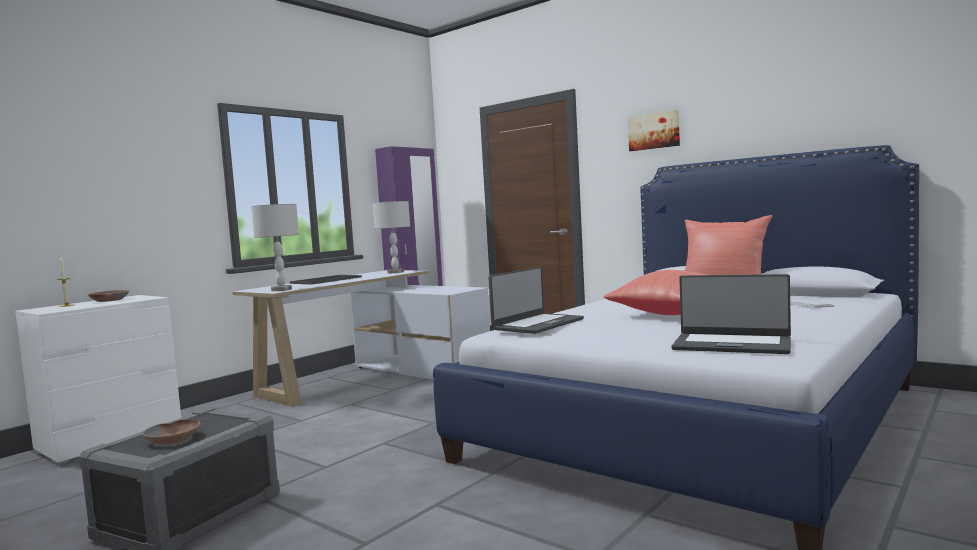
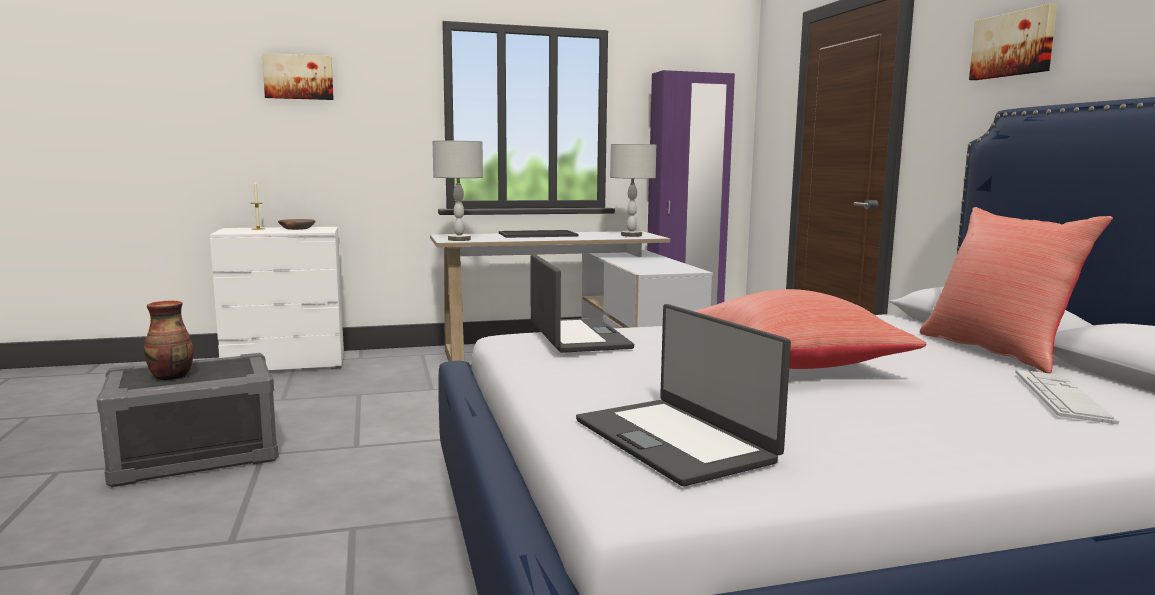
camera: 35 degrees right, 5 degrees up
brown bowl [143,419,200,445] -> vase [144,300,193,380]
laptop [488,267,584,334] -> laptop turned 90 degrees counterclockwise [531,254,634,353]
none -> picture [262,53,334,100]

